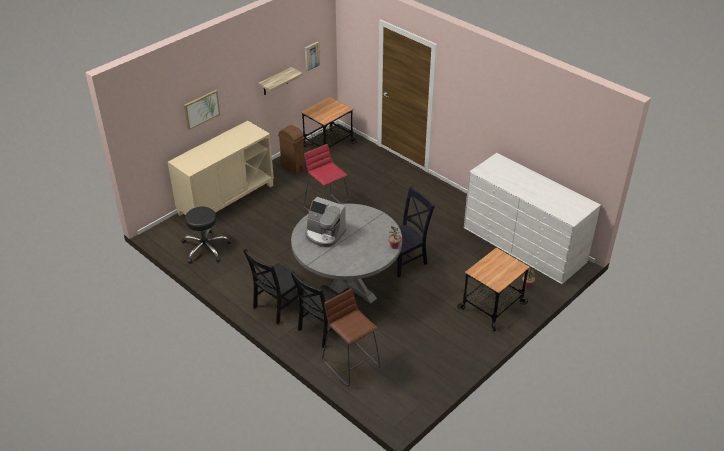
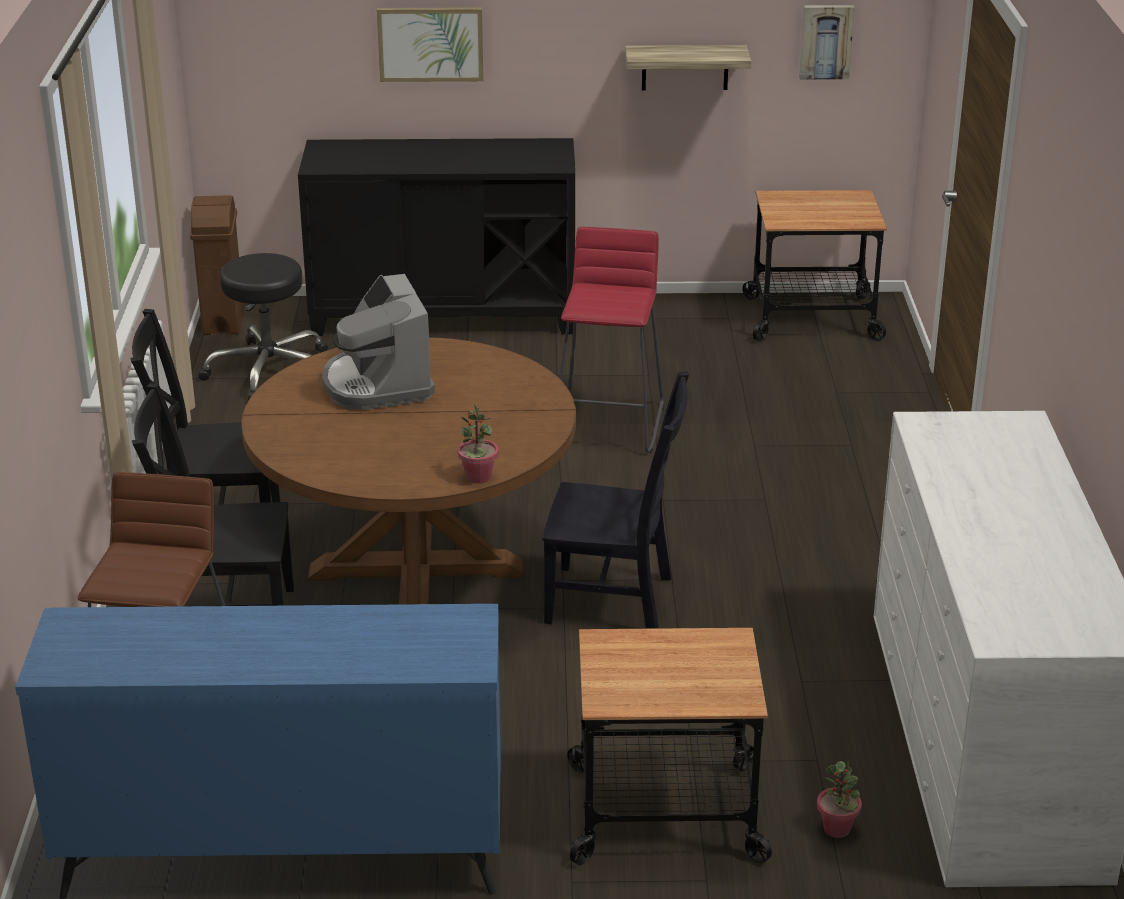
camera: 45 degrees right, 10 degrees down
beige cabinet [168,121,274,216] -> black cabinet [298,138,575,336]
brown trash can [278,125,305,174] -> brown trash can moved to [190,195,244,335]
grey dining table [291,203,402,304] -> brown dining table [241,337,576,605]
none -> blue dresser [15,604,501,899]

